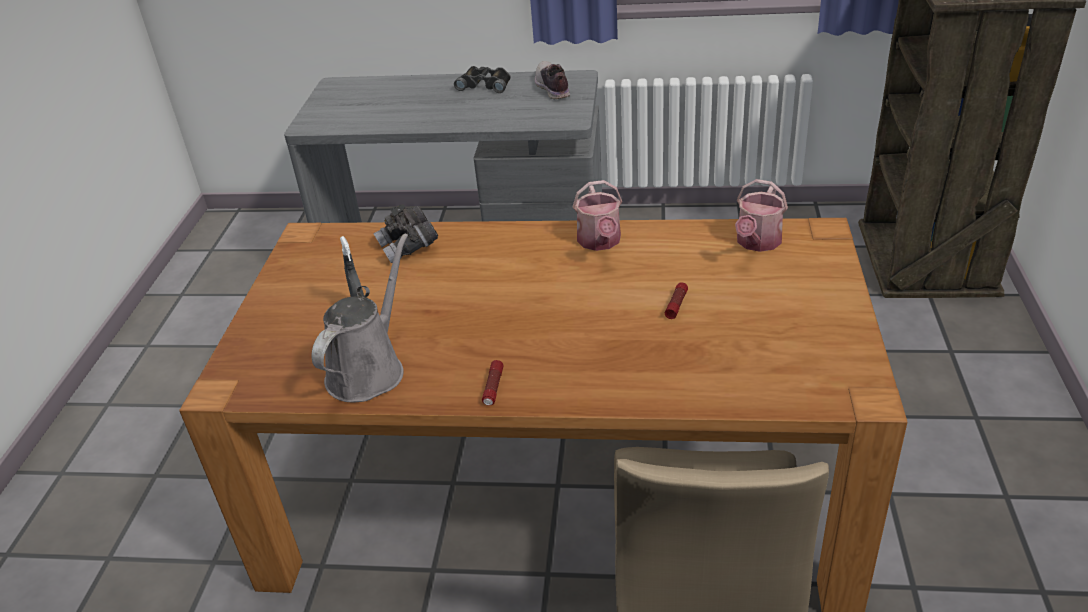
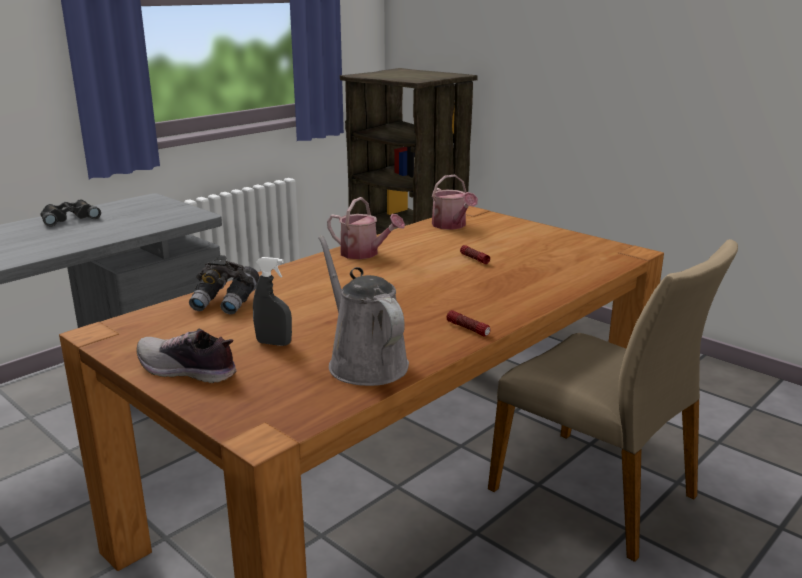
camera: 55 degrees left, 15 degrees down
shoe [535,61,570,99] -> shoe moved to [136,329,237,383]

